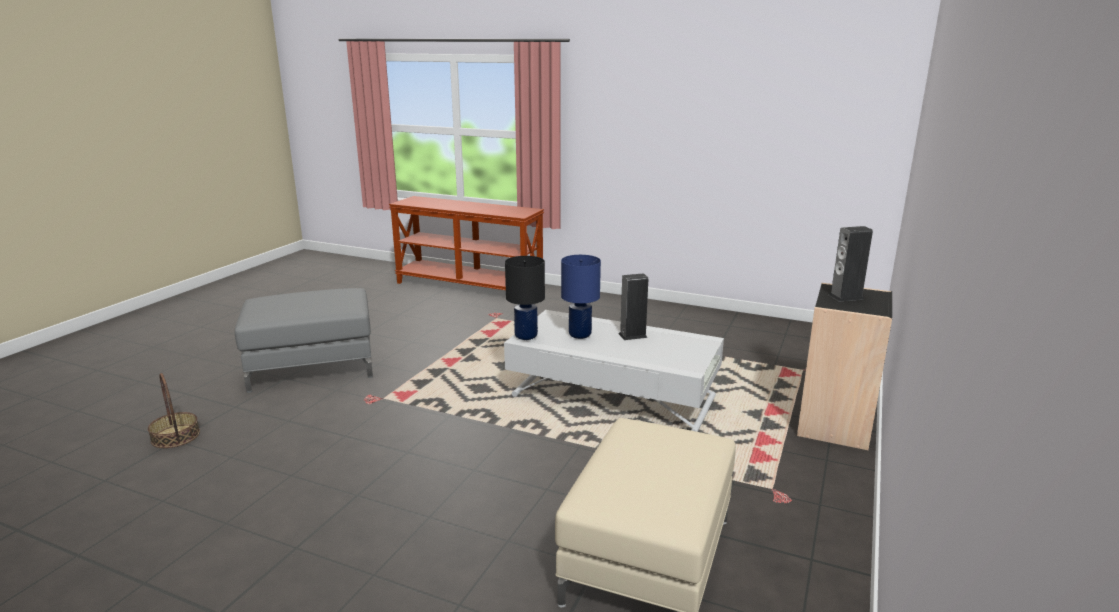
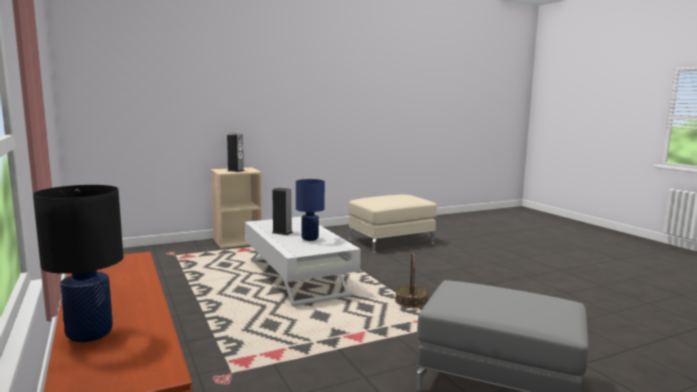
camera: 140 degrees left, 10 degrees down
basket [148,373,200,448] -> basket moved to [395,253,428,308]
black table lamp [505,256,545,340] -> black table lamp moved to [33,185,123,342]
black bookcase [797,283,892,450] -> beige bookcase [211,168,262,248]

